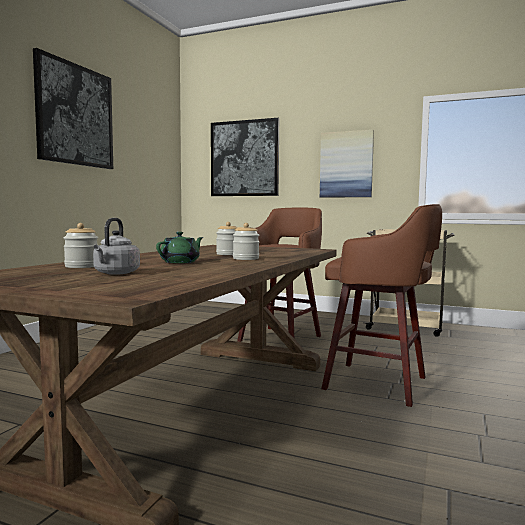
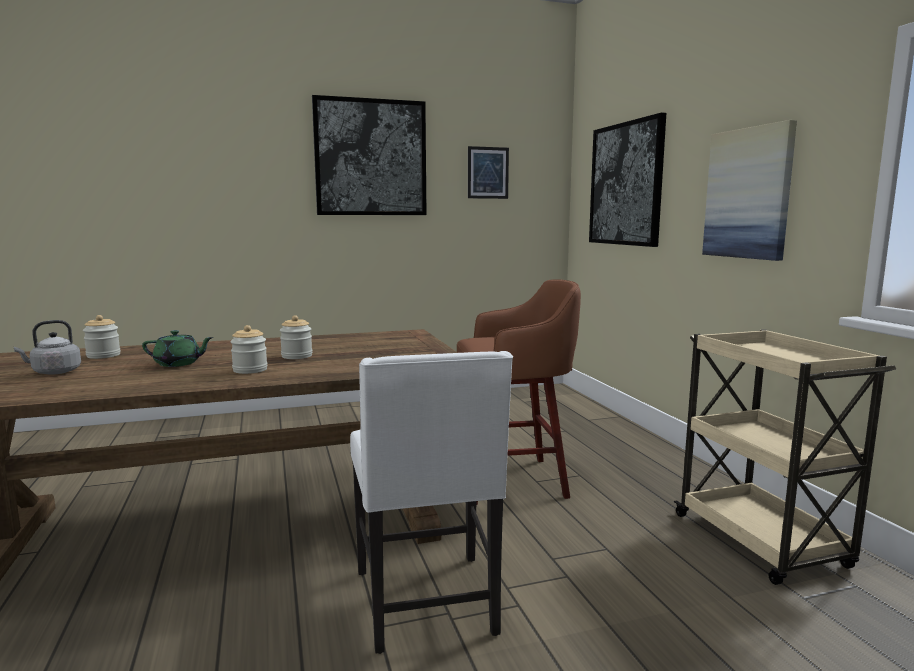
camera: 50 degrees right, 5 degrees up
brown stool [321,204,442,407] -> white chair [350,351,513,654]
none -> picture [468,146,509,199]

